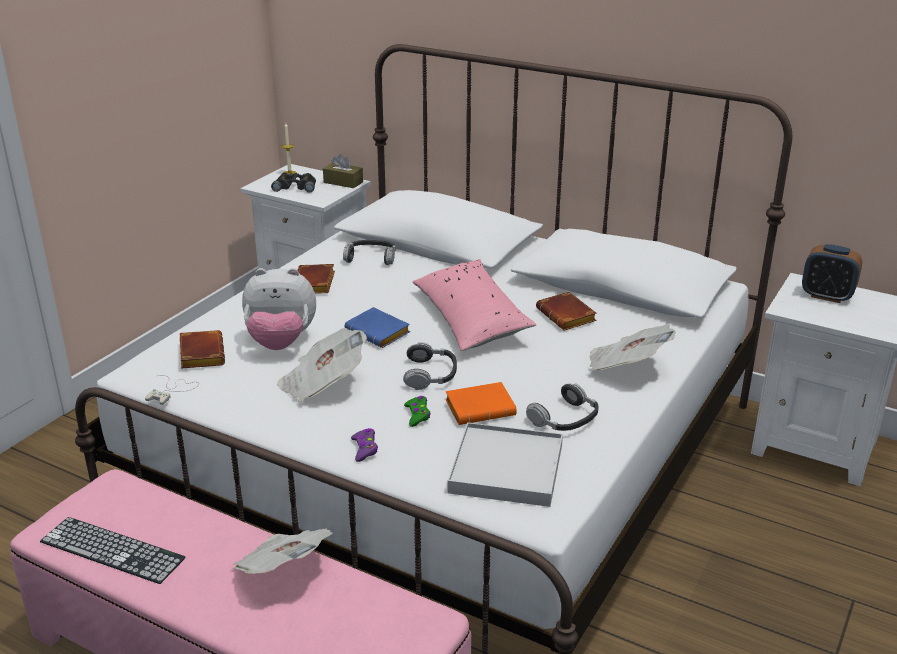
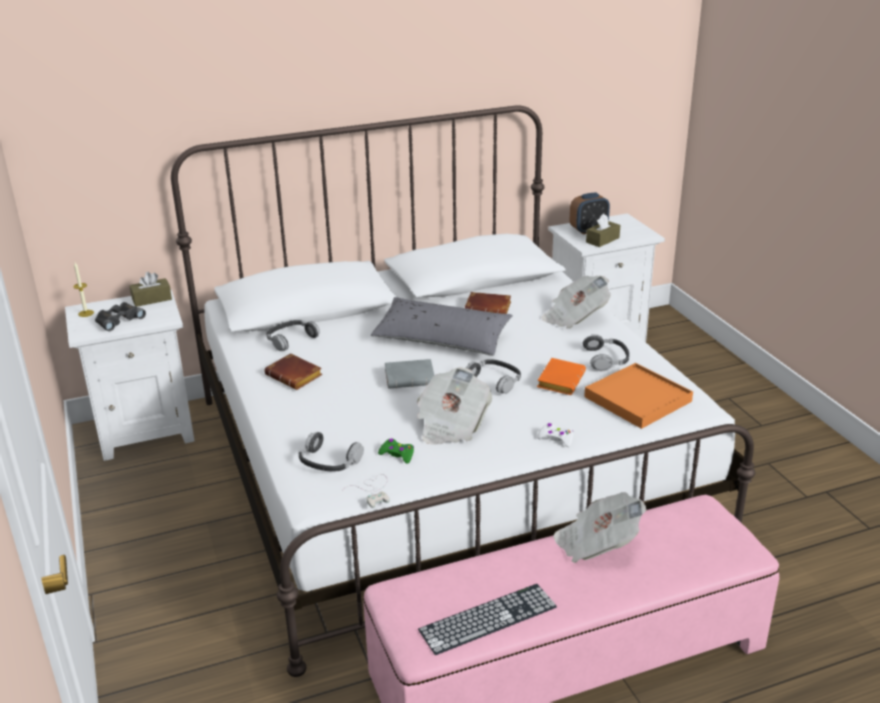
camera: 50 degrees left, 0 degrees up
brown book [180,330,225,369] -> headphones [299,432,364,472]
plush toy [242,268,316,350] -> none
blue book [345,307,410,348] -> grey book [385,359,434,389]
purple game controller [351,428,378,462] -> white game controller [537,423,573,447]
green game controller [404,396,431,427] -> green game controller moved to [378,438,414,464]
pink pillow [413,259,536,351] -> grey pillow [371,297,513,356]
white tray [448,423,563,507] -> orange tray [584,363,693,429]
none -> brown tissue box [586,214,620,247]

